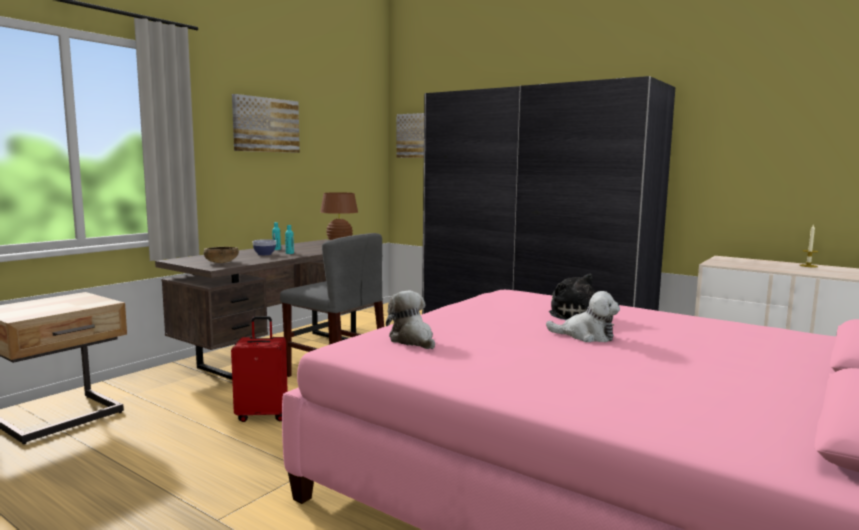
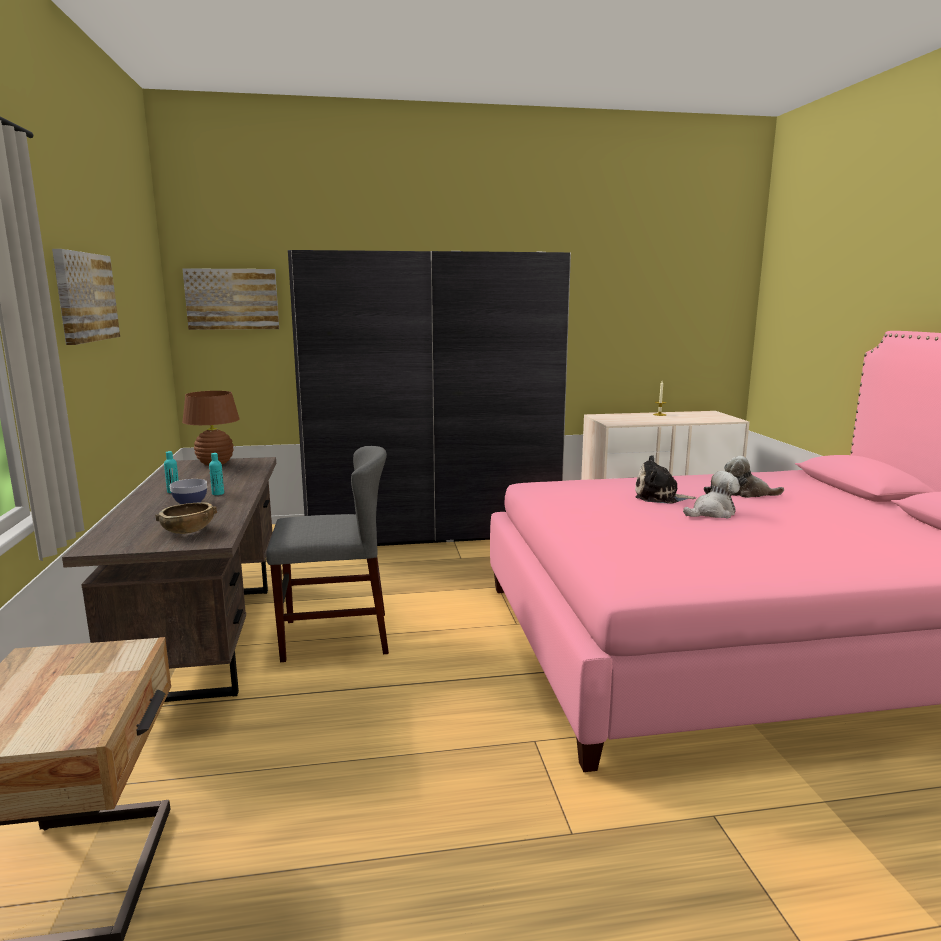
camera: 45 degrees left, 5 degrees up
red suitcase [231,316,288,422] -> none
plush toy [386,291,435,349] -> plush toy moved to [724,456,784,498]

